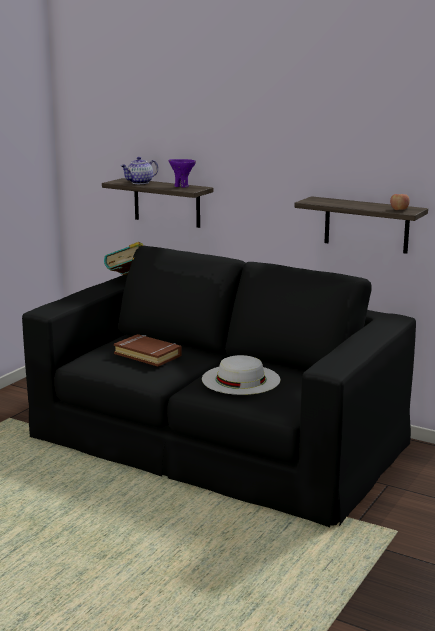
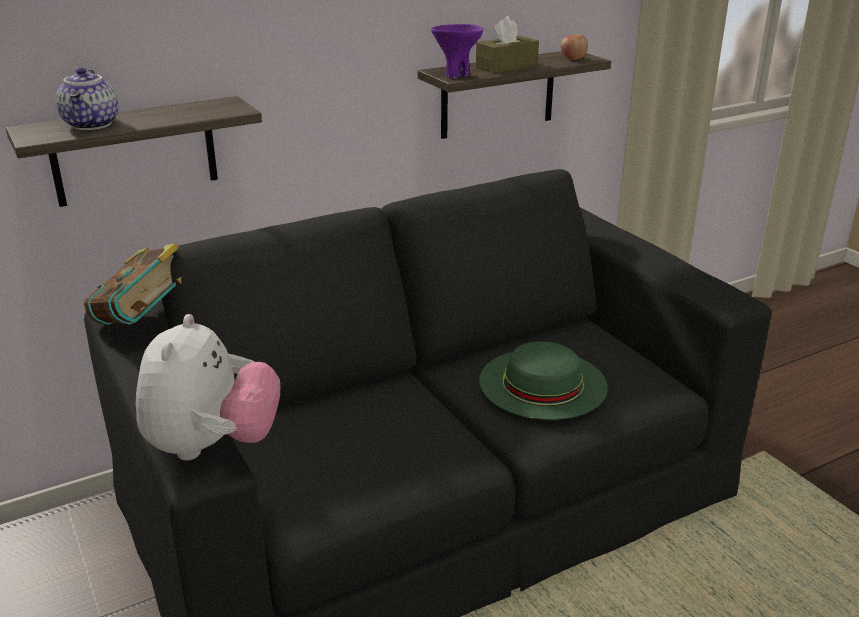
camera: 60 degrees left, 10 degrees up
brown book [114,334,182,366] -> none
purple bowl [168,159,196,188] -> purple bowl moved to [431,24,483,79]
white hat [202,355,280,395] -> green hat [479,341,608,420]
none -> plush toy [136,314,280,460]
none -> brown tissue box [476,16,539,73]

